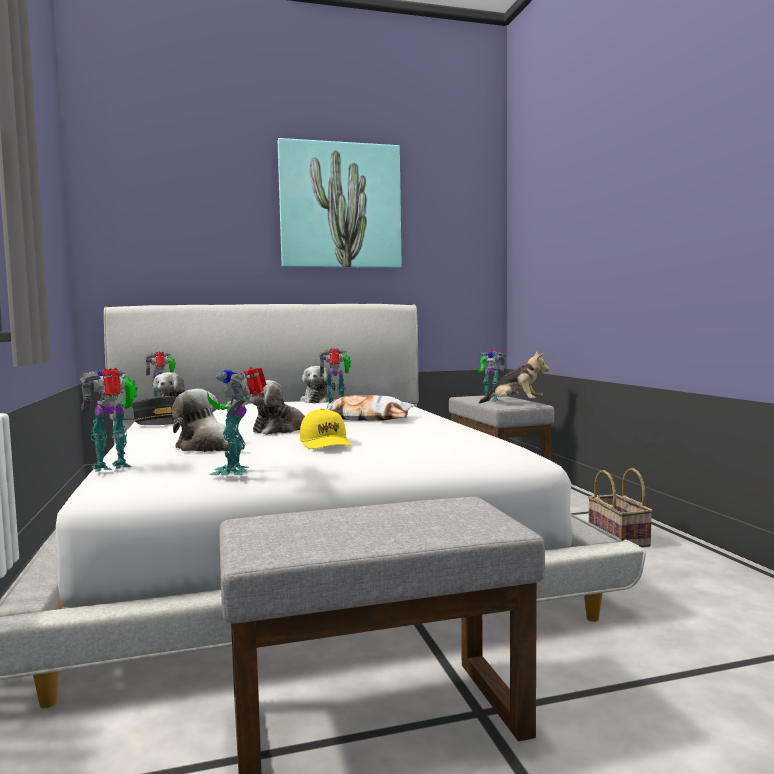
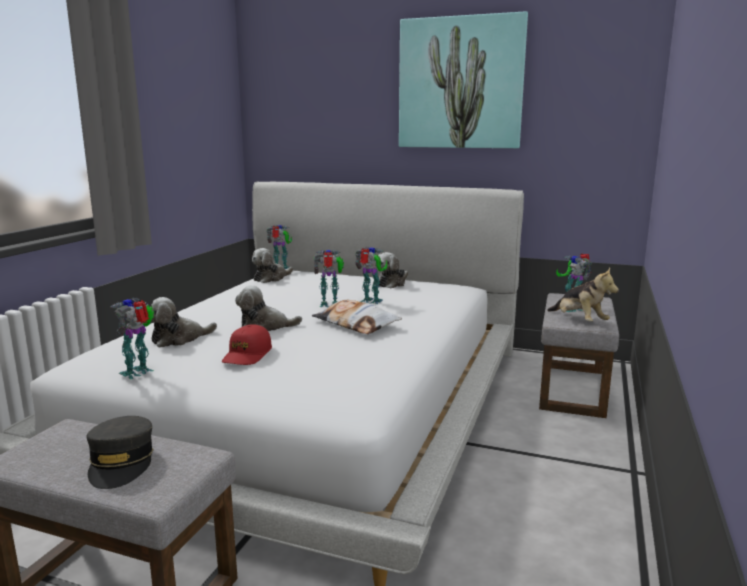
camera: 35 degrees right, 10 degrees up
toy robot [80,368,138,472] -> toy robot moved to [314,250,344,307]
grey cap [132,396,175,425] -> grey cap moved to [86,416,154,489]
plush toy [172,389,243,452] -> plush toy turned 105 degrees counterclockwise [151,297,217,347]
yellow cap [299,408,351,449] -> red cap [222,324,272,365]
basket [588,468,653,547] -> none

